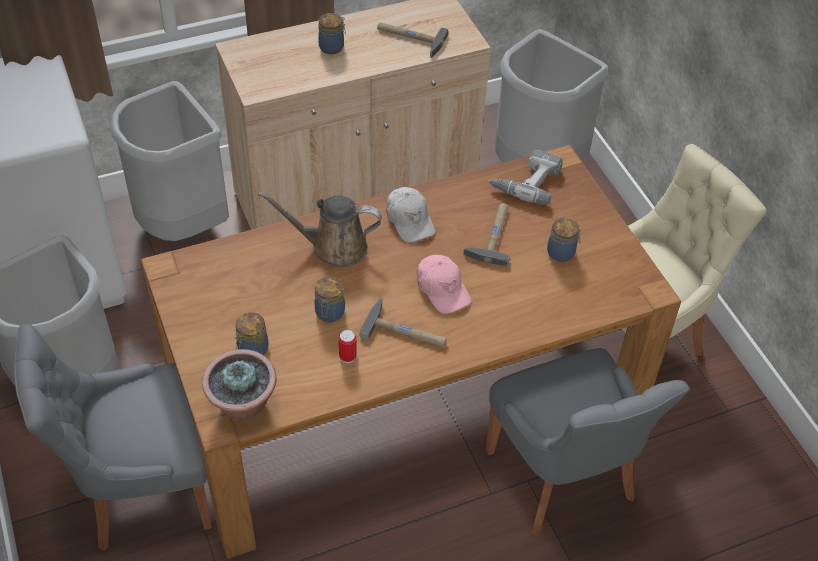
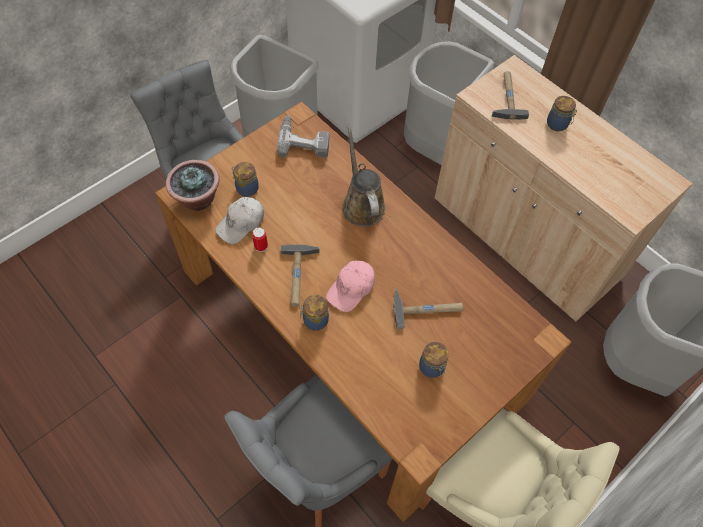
camera: 70 degrees right, 10 degrees up
jar [315,276,345,322] -> jar moved to [300,295,329,331]
hammer [377,22,449,58] -> hammer moved to [492,71,529,120]
white cap [386,187,435,242] -> white cap moved to [215,197,264,244]
power drill [488,150,563,205] -> power drill moved to [277,115,329,157]

